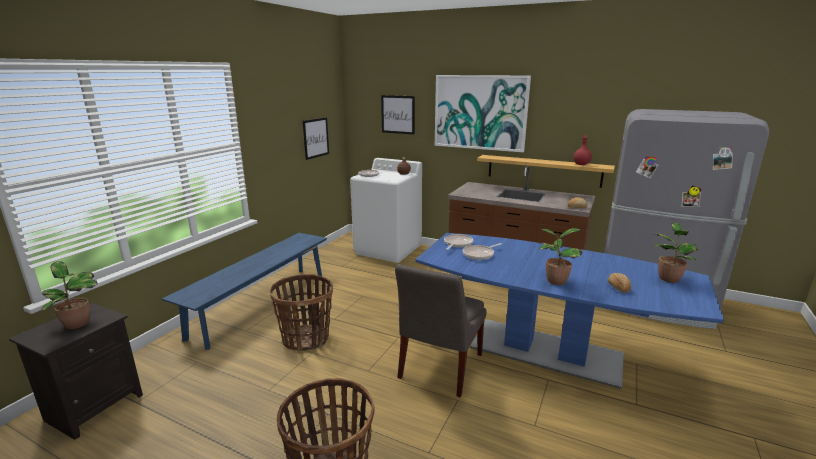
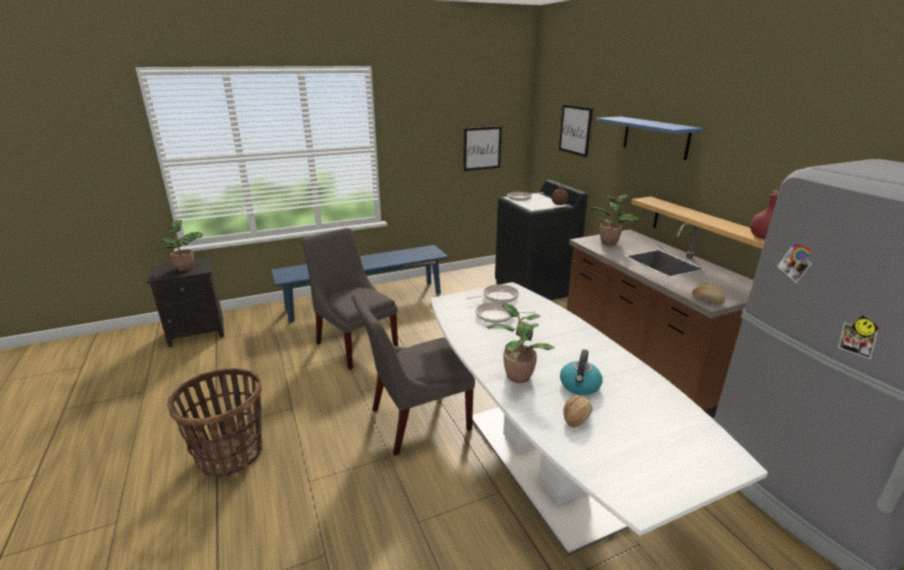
camera: 40 degrees right, 5 degrees up
basket [270,274,333,351] -> grey chair [302,228,398,370]
white washing machine [350,158,422,263] -> black washing machine [495,180,588,300]
blue dining table [416,233,724,389] -> white dining table [430,282,768,556]
picture [435,75,531,152] -> blue shelf [596,117,703,160]
potted plant [652,223,698,283] -> potted plant moved to [590,195,639,245]
none -> kettle [560,349,603,395]

